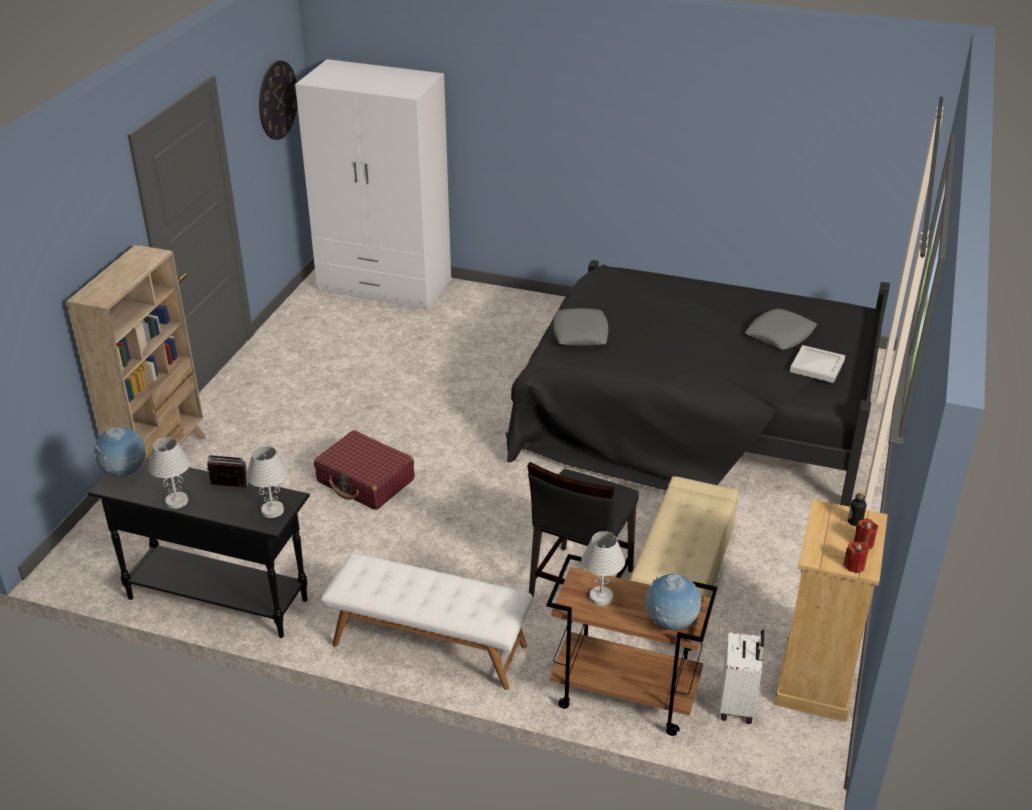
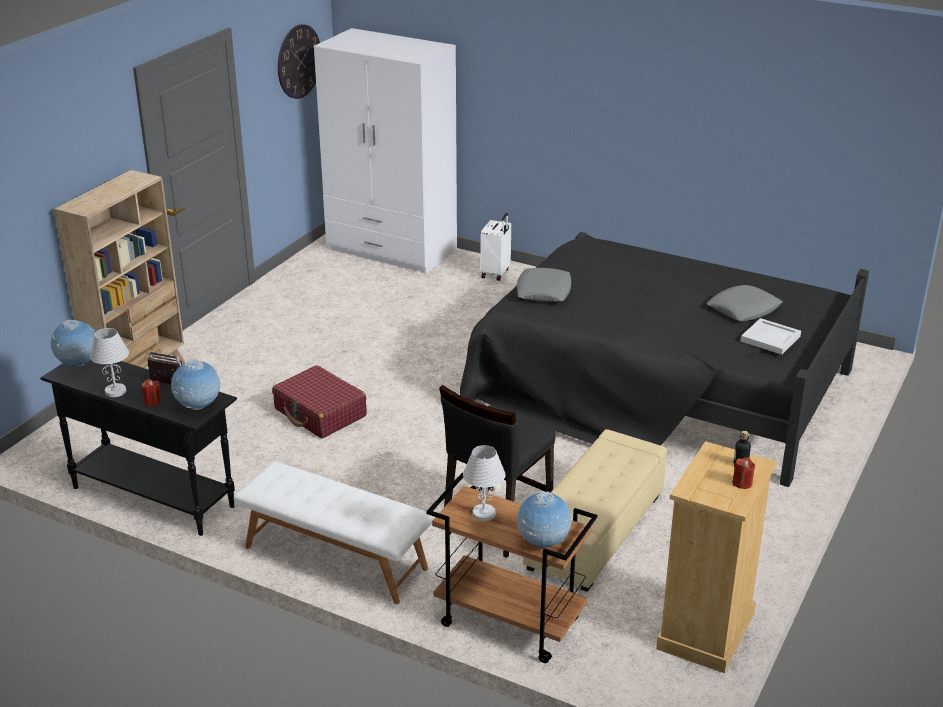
camera: 10 degrees right, 5 degrees down
white table lamp [246,446,288,518] -> globe [171,359,220,410]
white suitcase [720,630,764,724] -> white suitcase moved to [480,213,511,281]
red candle [843,541,869,573] -> red candle moved to [142,380,161,406]

